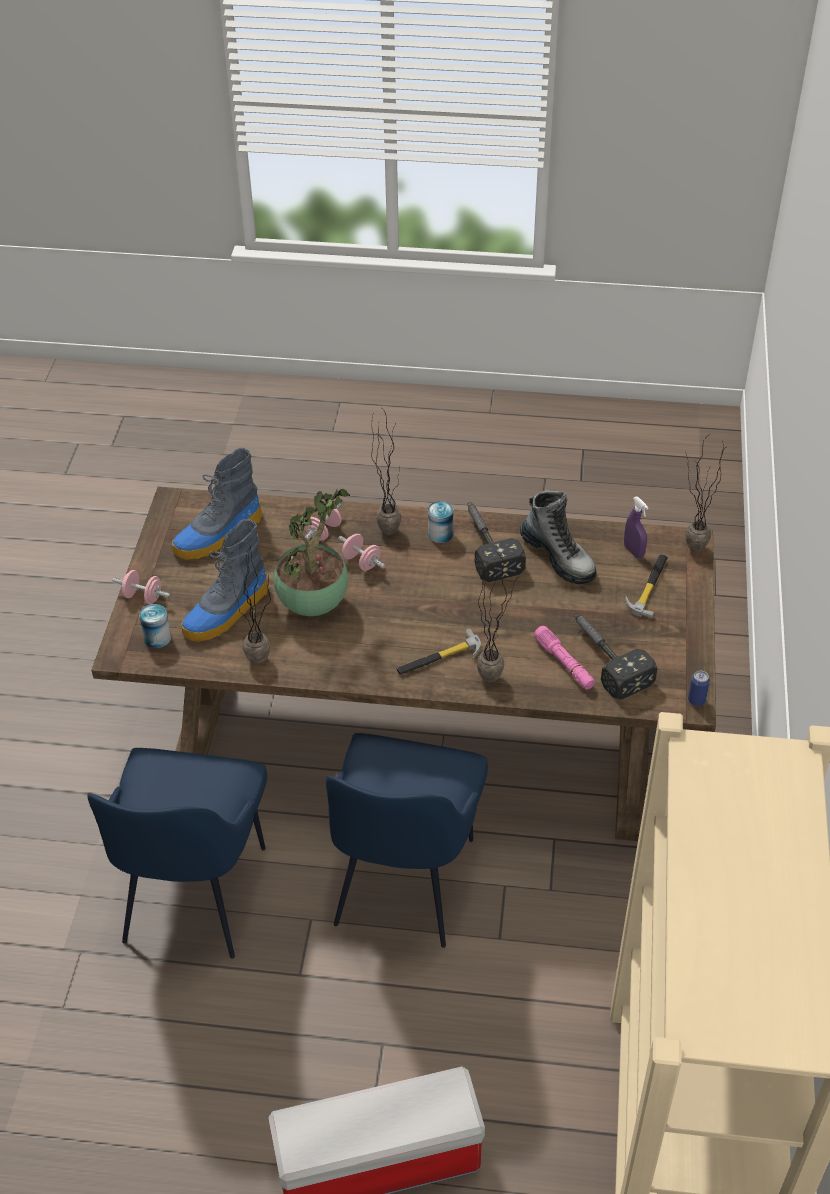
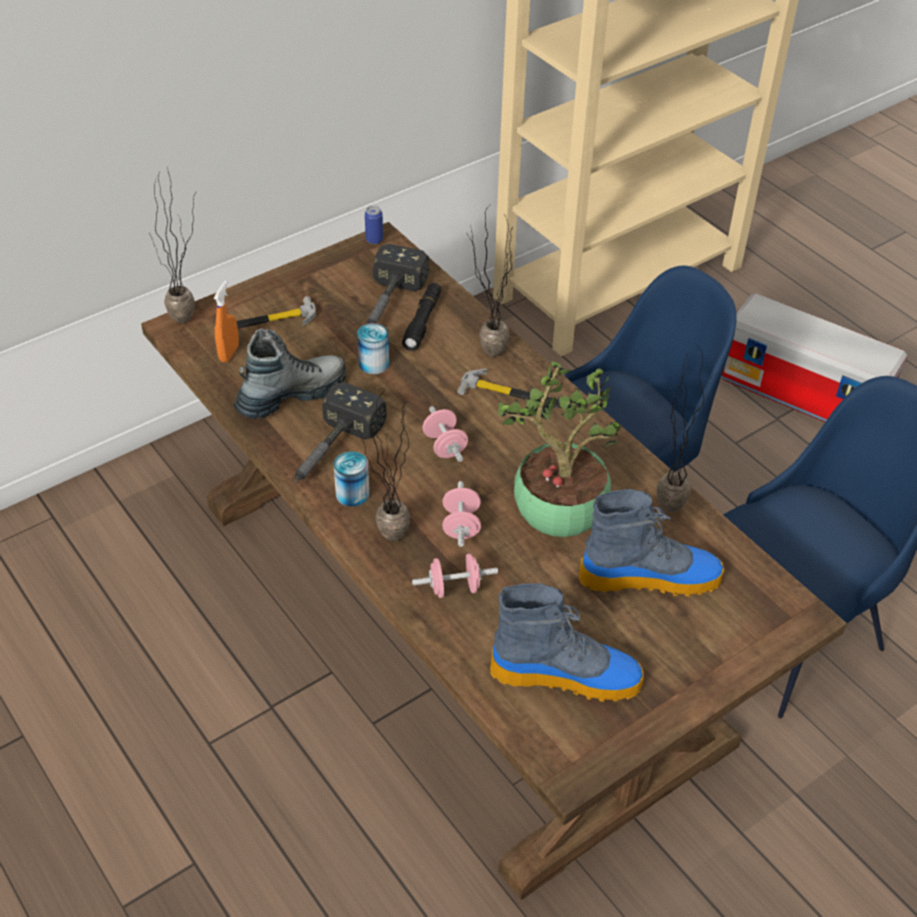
camera: 135 degrees left, 0 degrees up
pink dumbbell [112,570,170,604] -> pink dumbbell moved to [423,406,468,462]
can [139,604,171,648] -> can moved to [357,323,389,374]
boot [520,490,597,584] -> boot turned 45 degrees clockwise [233,329,346,419]
pink flashlight [534,626,595,690] -> black flashlight [402,283,441,351]
purple spray bottle [624,497,649,559] -> orange spray bottle [214,281,239,363]

